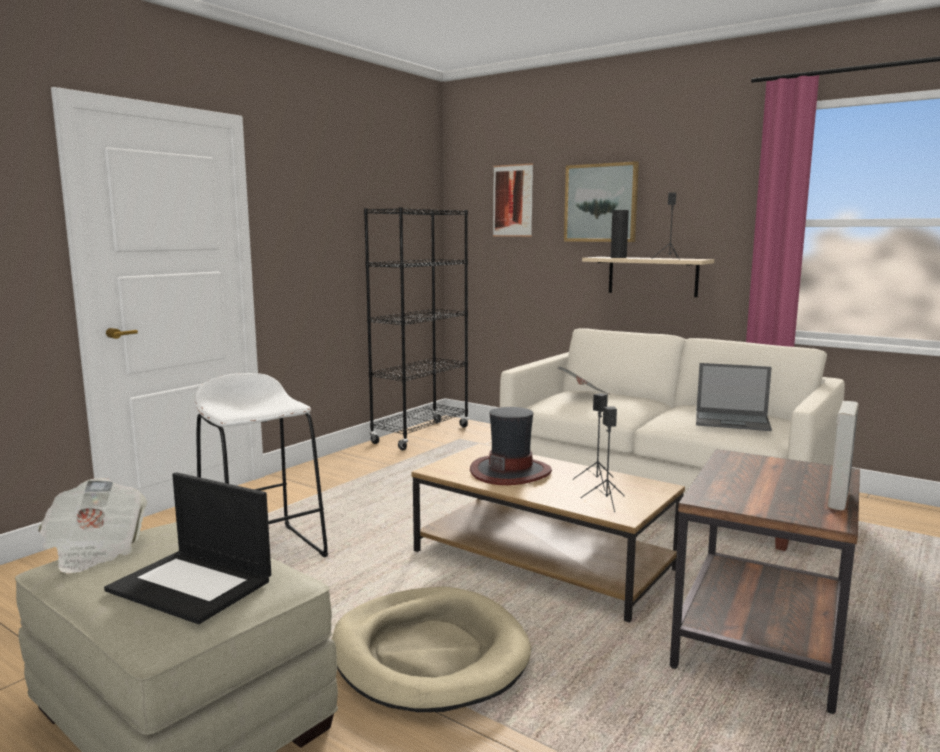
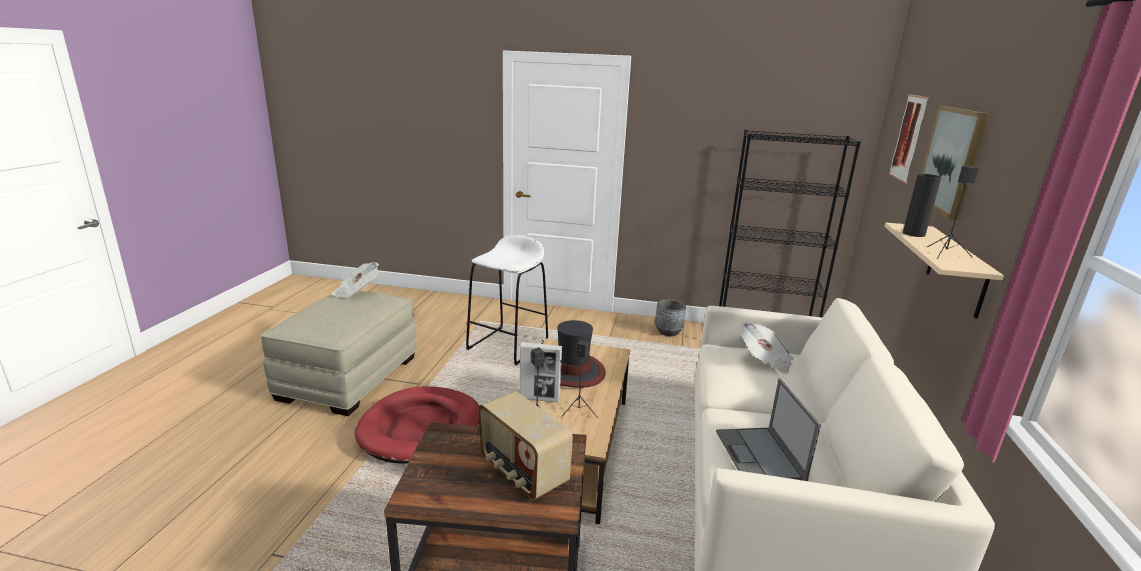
camera: 65 degrees right, 10 degrees up
laptop [104,472,271,624] -> none
beige dog bed [332,587,531,712] -> red dog bed [354,386,479,464]
picture frame [827,401,859,511] -> picture frame moved to [520,342,562,403]
none -> radio [478,391,573,500]
none -> grey planter [655,299,686,336]

